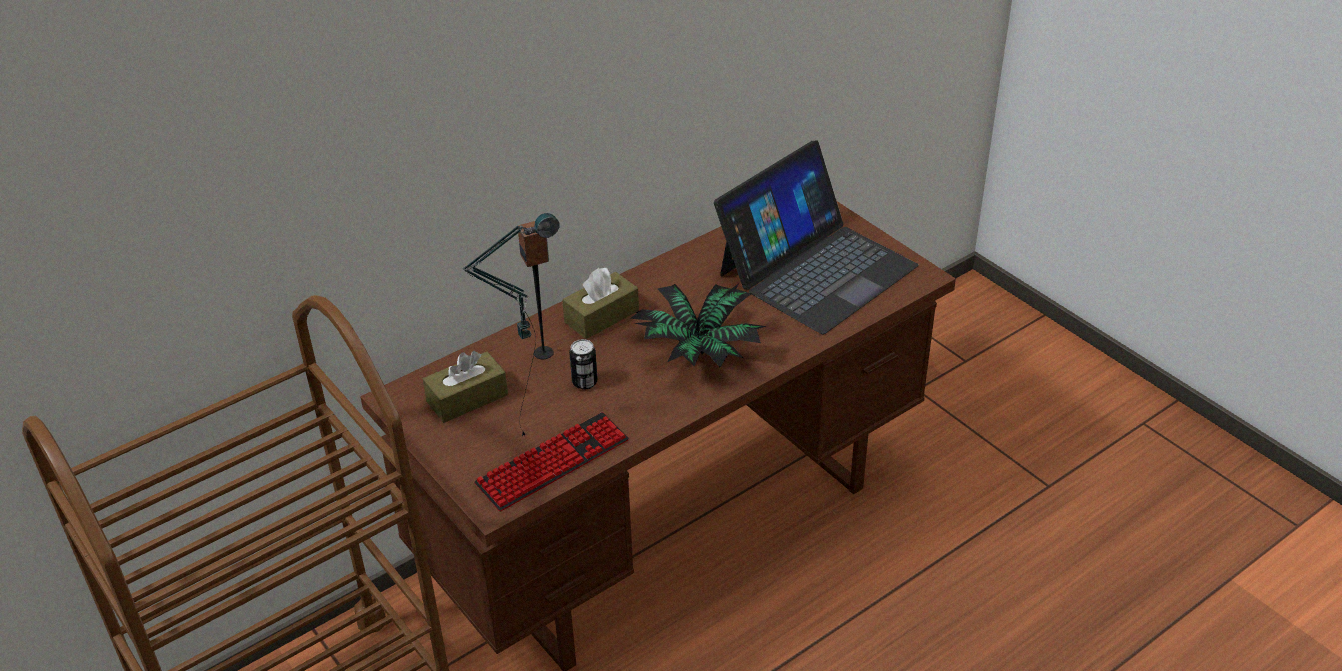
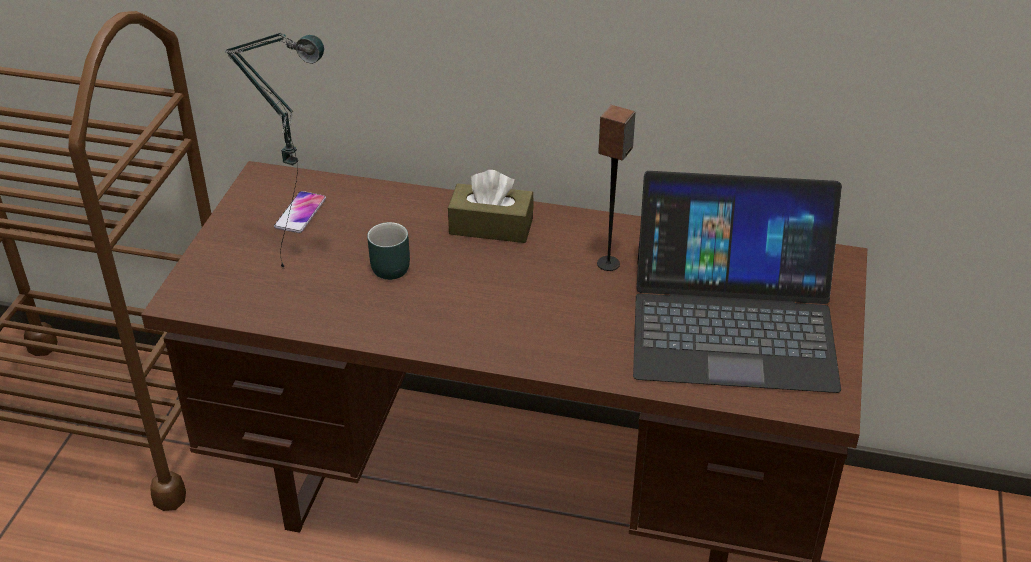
camera: 50 degrees right, 0 degrees up
brown tissue box [423,351,508,423] -> phone [274,191,326,233]
keyboard [474,412,629,511] -> none
speaker [518,221,554,359] -> speaker moved to [597,105,636,271]
can [569,339,598,389] -> turquoise mug [367,222,410,280]
potted plant [630,283,766,367] -> none

